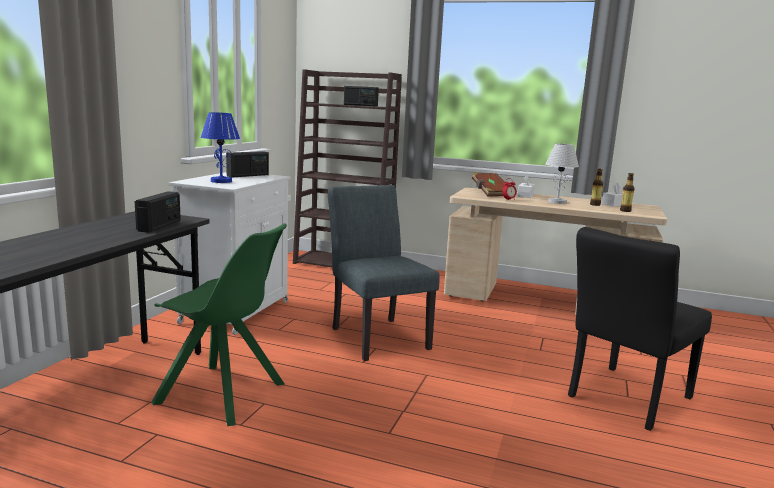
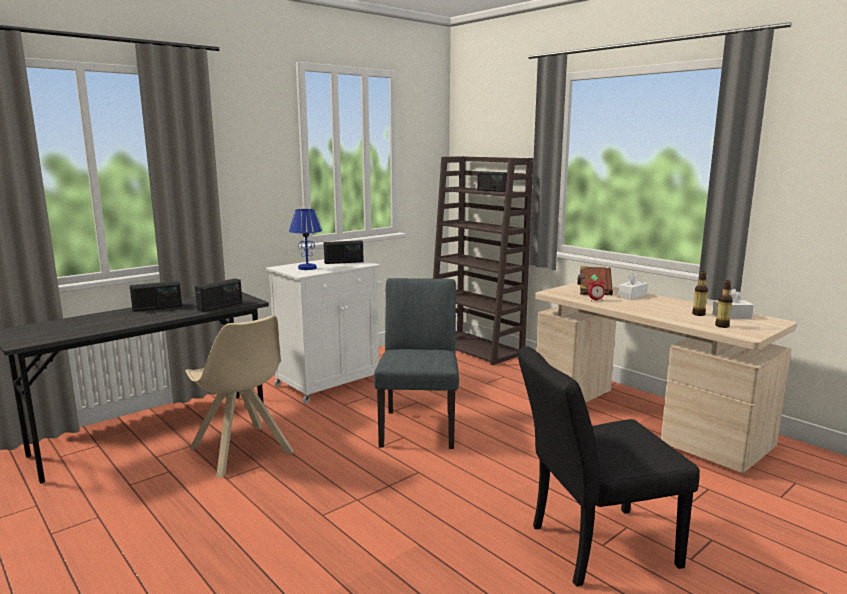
camera: 30 degrees right, 0 degrees up
green chair [152,223,287,426] -> beige chair [186,315,294,478]
white table lamp [546,144,579,204] -> none
none -> radio [130,281,182,312]

